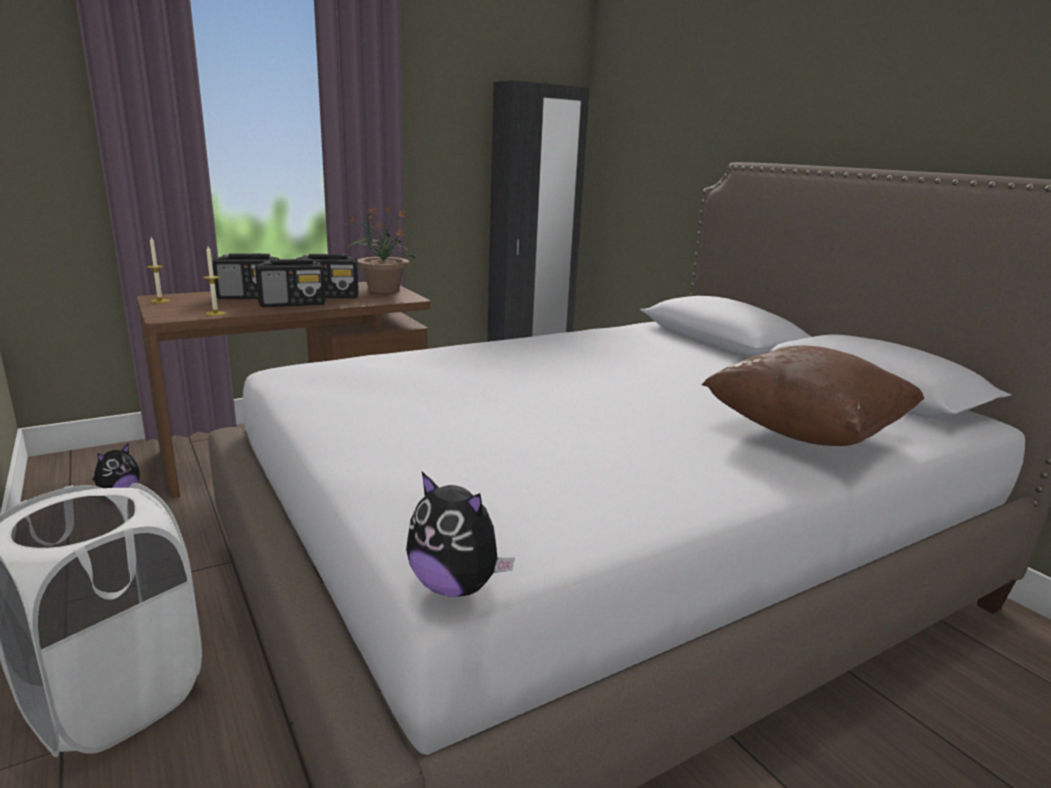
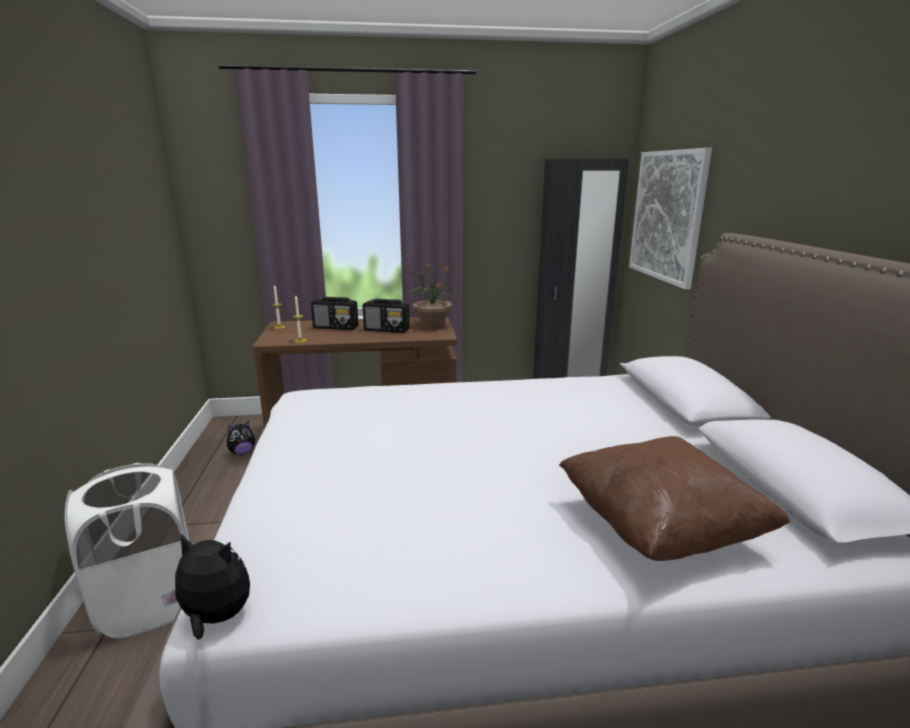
camera: 25 degrees right, 0 degrees up
radio [255,259,325,307] -> none
plush toy [406,472,515,597] -> plush toy turned 135 degrees clockwise [161,534,250,640]
none -> picture [629,148,712,289]

